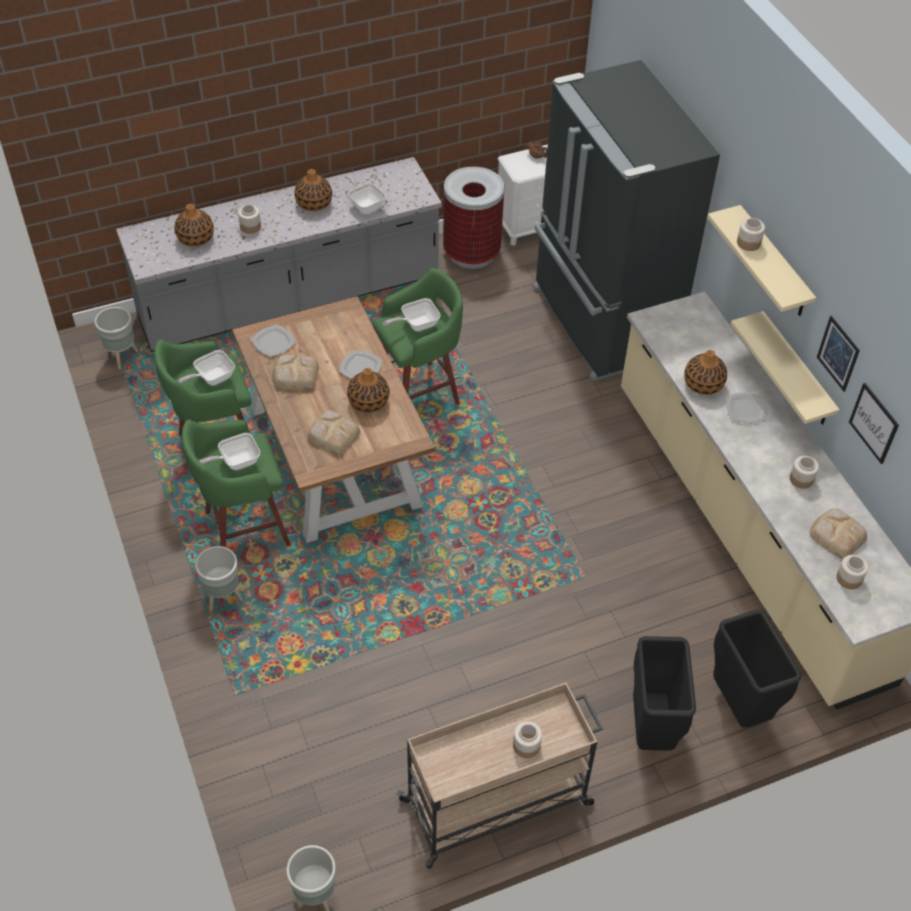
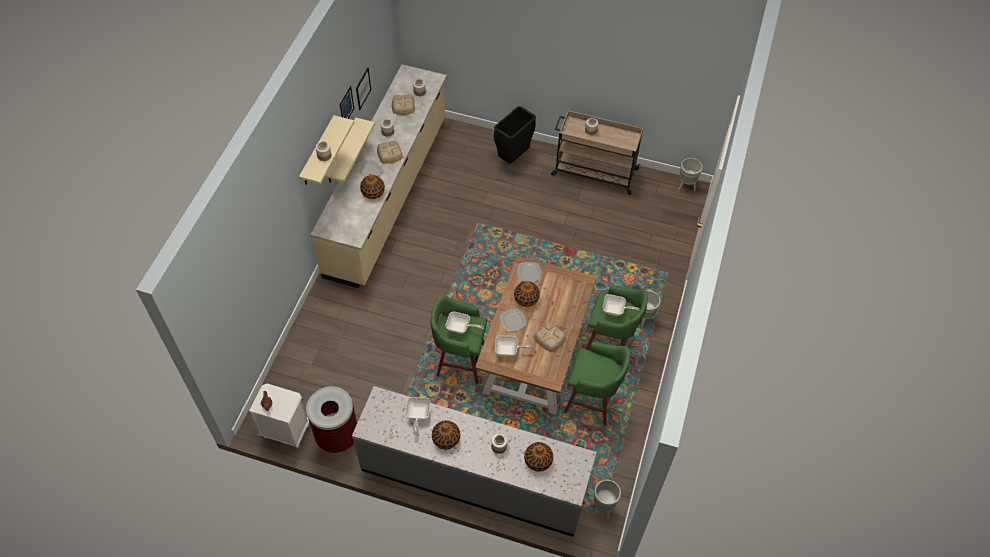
camera: 140 degrees left, 5 degrees up
frying pan [177,350,235,385] -> frying pan moved to [495,335,534,357]
plate [251,325,296,357] -> plate moved to [517,262,541,282]
bread [308,410,360,455] -> bread moved to [377,141,403,164]
black fridge [533,60,720,382] -> none
black trash can [713,610,801,728] -> none

